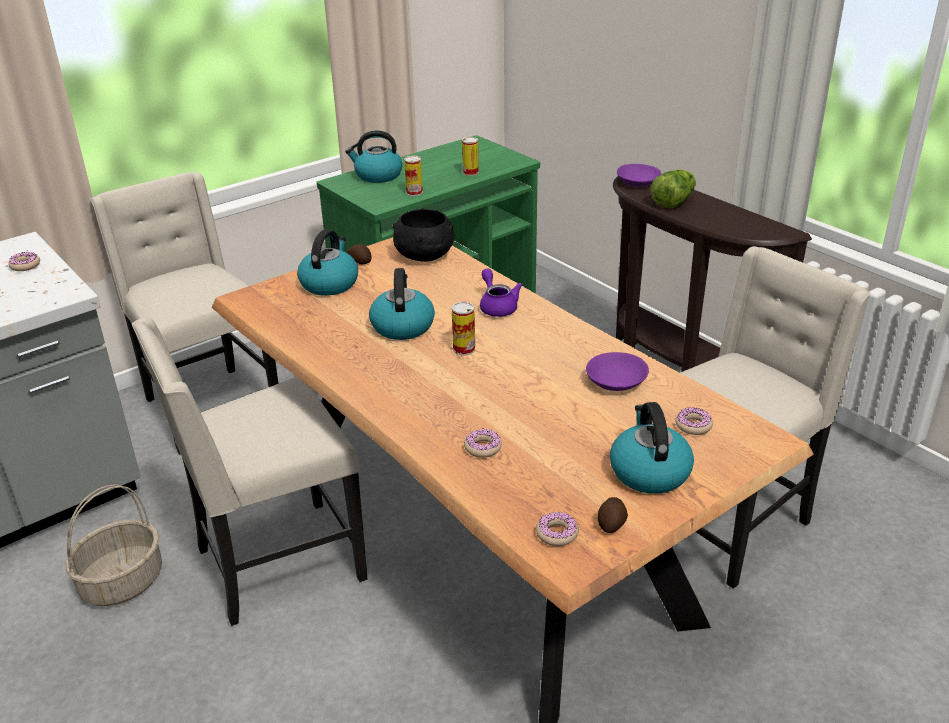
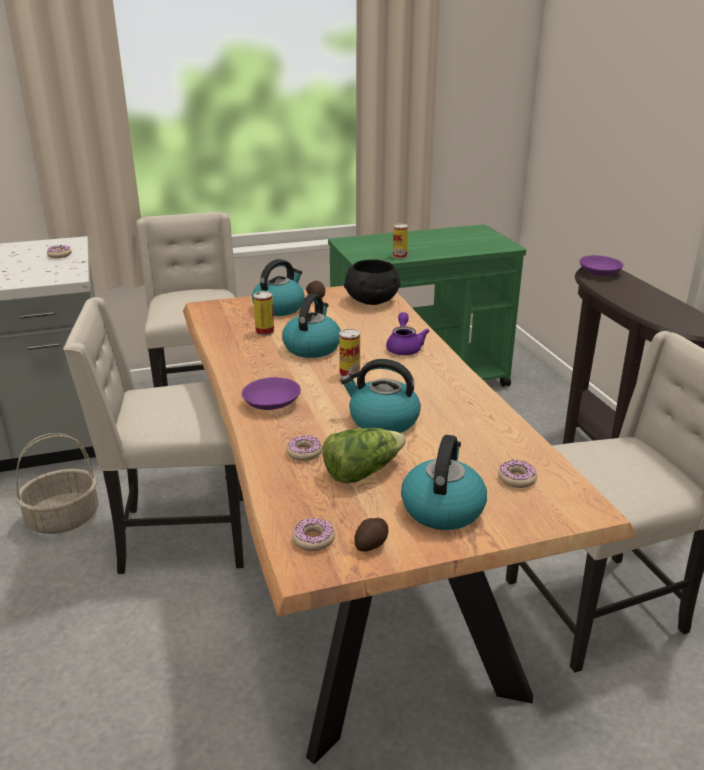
camera: 20 degrees right, 5 degrees down
kettle [345,131,403,183] -> kettle moved to [341,359,421,433]
can [462,137,479,176] -> can moved to [253,291,274,336]
purple bowl [586,352,649,391] -> purple bowl moved to [242,377,301,410]
lettuce [651,170,696,209] -> lettuce moved to [322,428,406,484]

